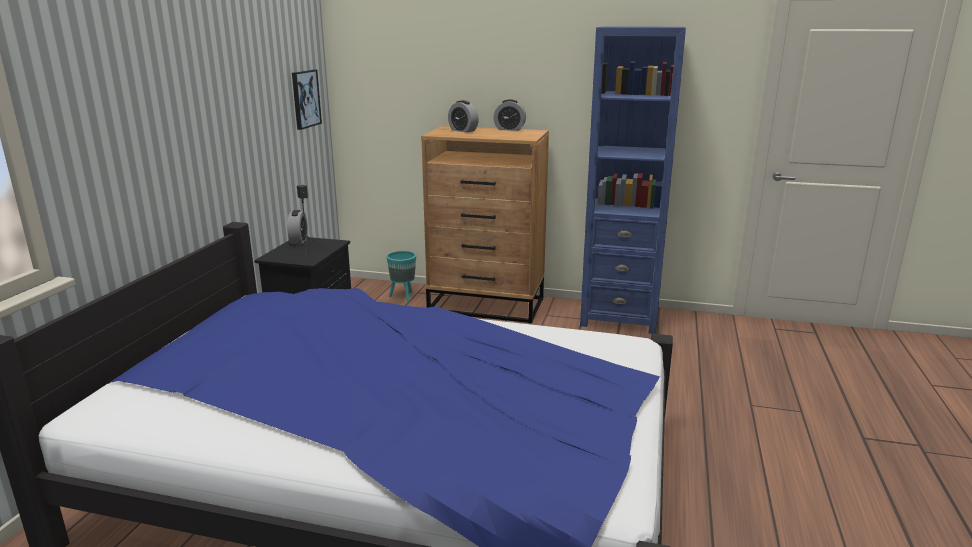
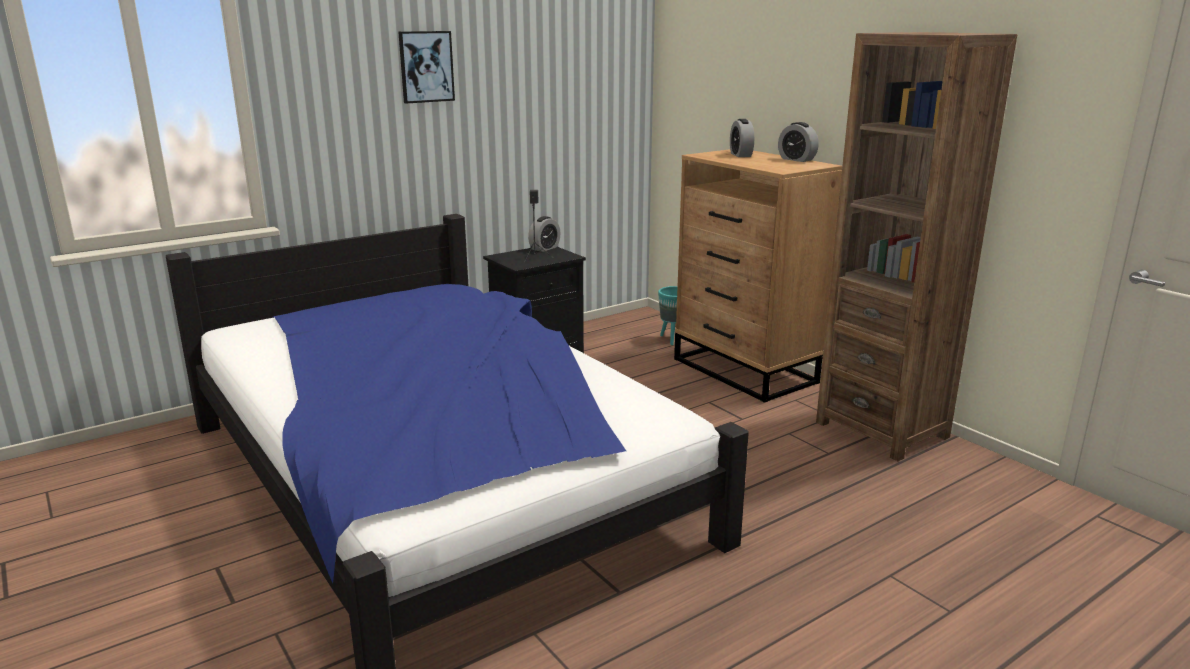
camera: 40 degrees right, 0 degrees up
picture [292,70,322,130] -> picture moved to [398,31,455,104]
blue bookcase [580,26,686,334] -> brown bookcase [816,32,1017,461]

